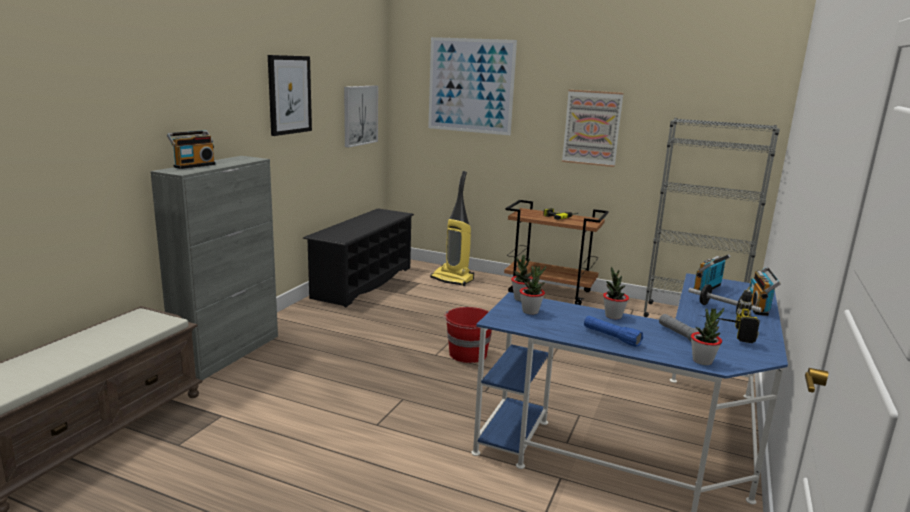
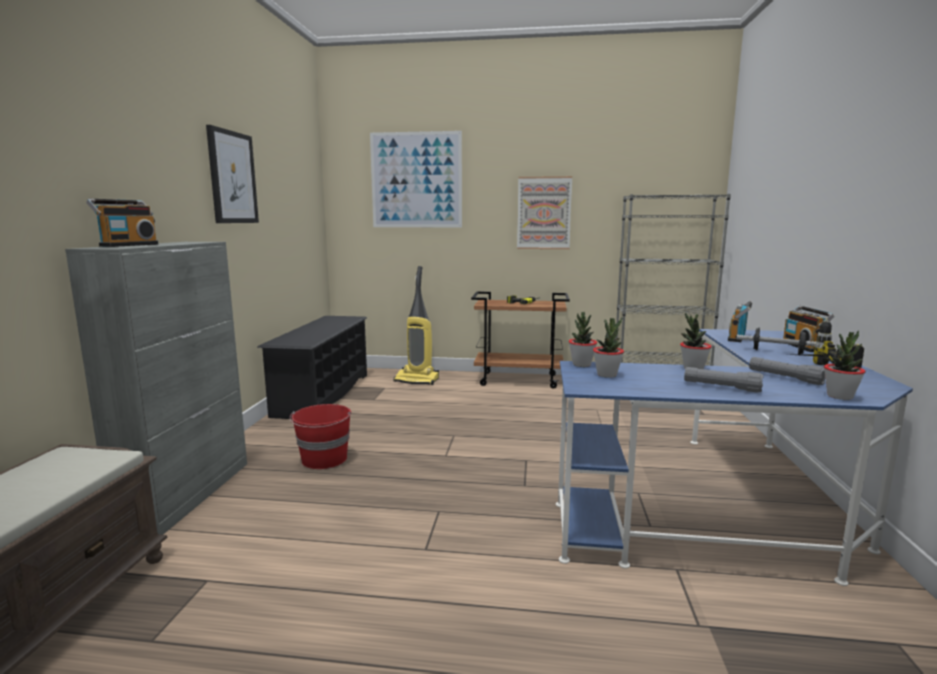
camera: 15 degrees left, 5 degrees down
picture [344,86,378,148] -> none
red bucket [444,307,492,363] -> red bucket moved to [290,404,351,469]
blue flashlight [584,316,643,347] -> grey flashlight [684,367,764,393]

